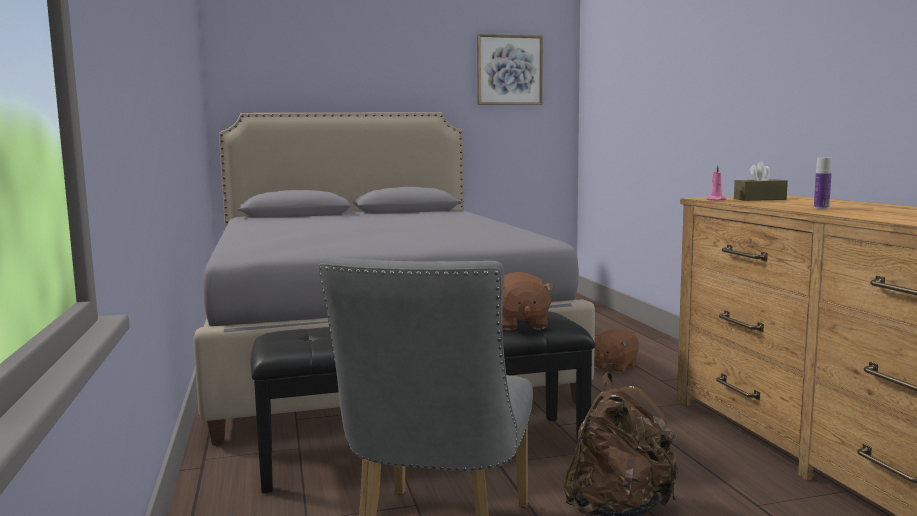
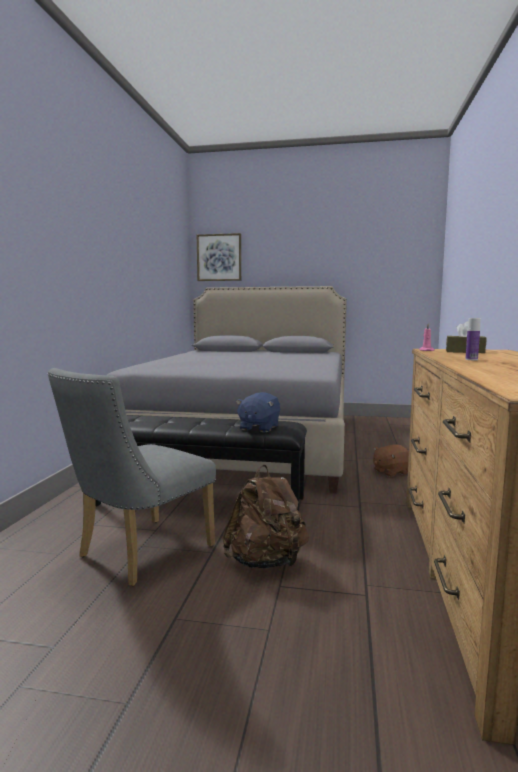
camera: 25 degrees right, 0 degrees up
picture [477,34,543,105] -> picture moved to [197,233,241,281]
brown plush toy [502,272,555,331] -> blue plush toy [236,392,280,432]

